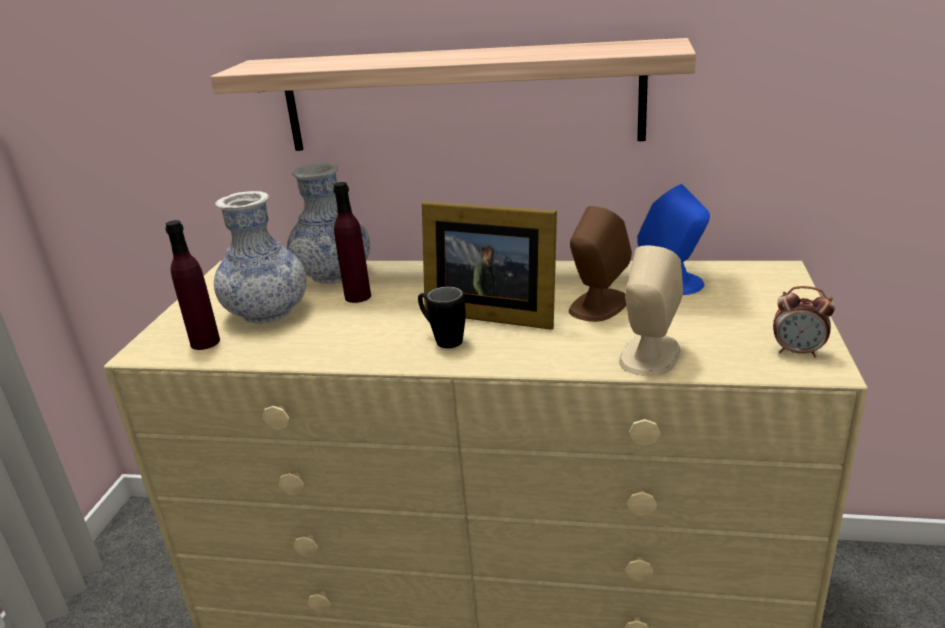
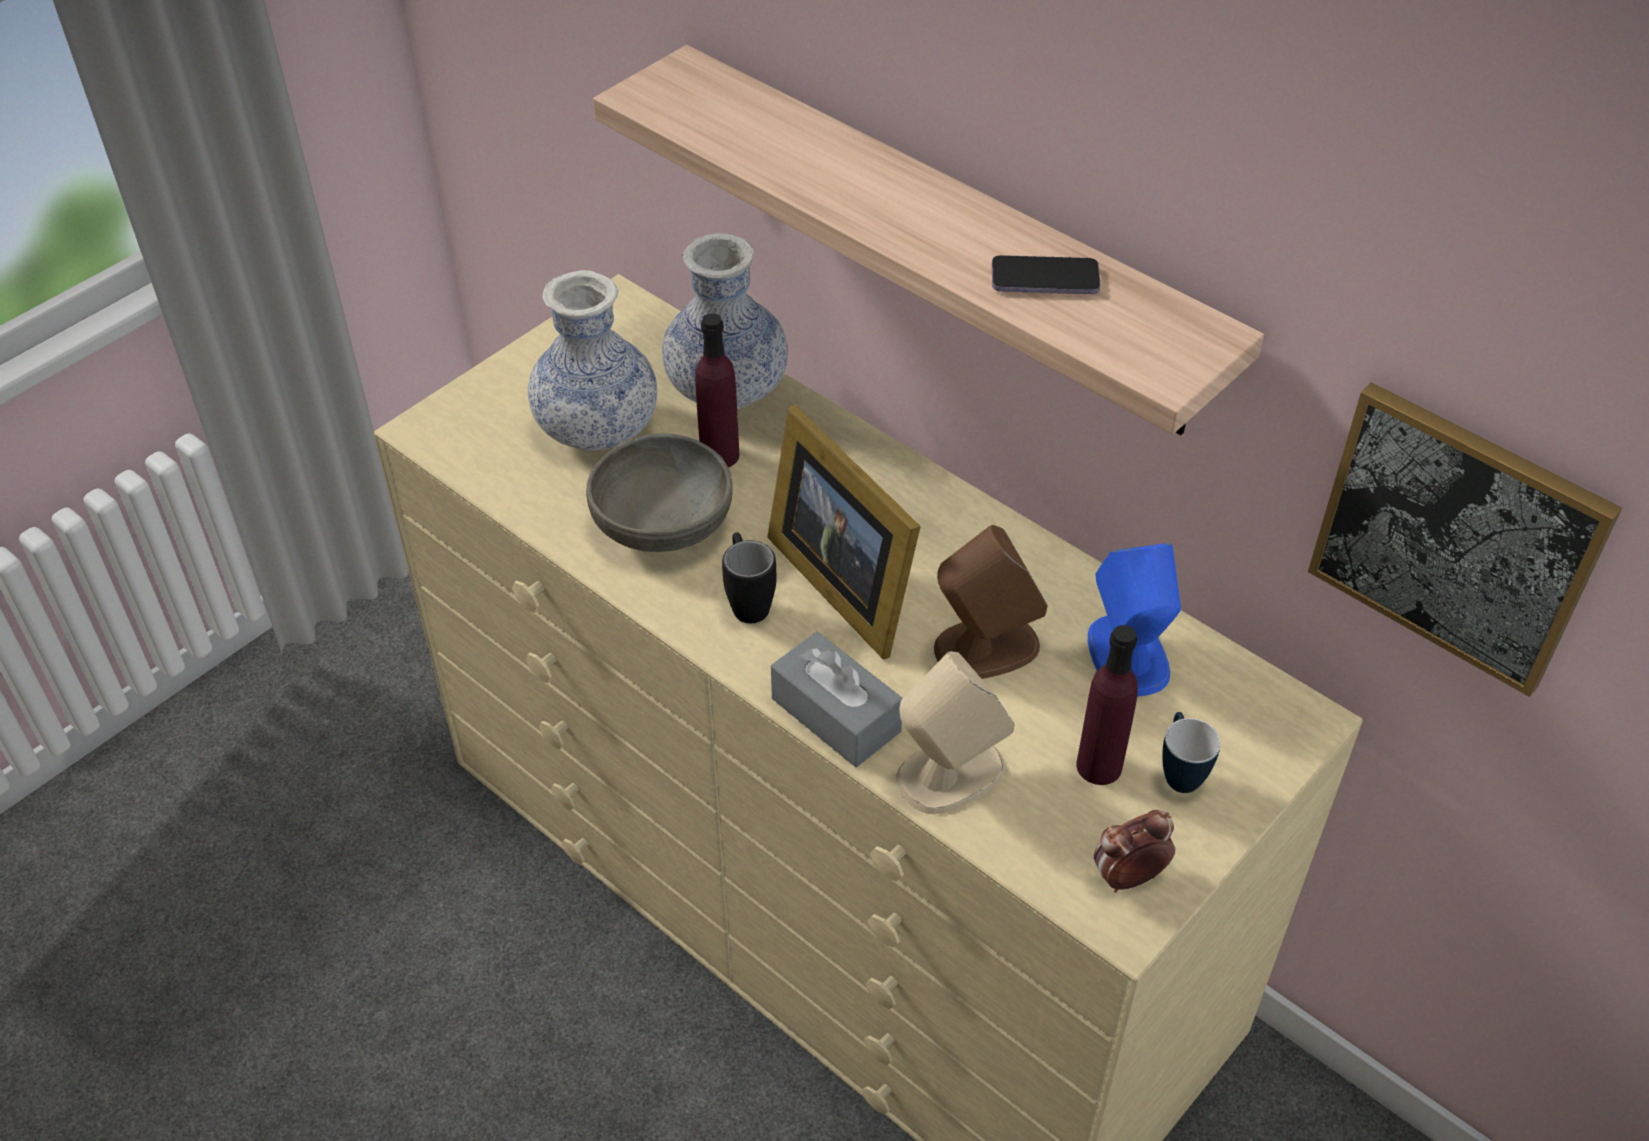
camera: 30 degrees right, 20 degrees up
purple bottle [165,220,220,350] -> purple bottle moved to [1076,625,1138,785]
alarm clock [773,286,835,358] -> alarm clock turned 105 degrees clockwise [1094,810,1175,893]
none -> grey bowl [586,433,733,552]
none -> grey tissue box [771,632,903,767]
none -> phone [992,255,1101,294]
none -> mug [1162,712,1221,793]
none -> picture [1308,383,1622,697]

